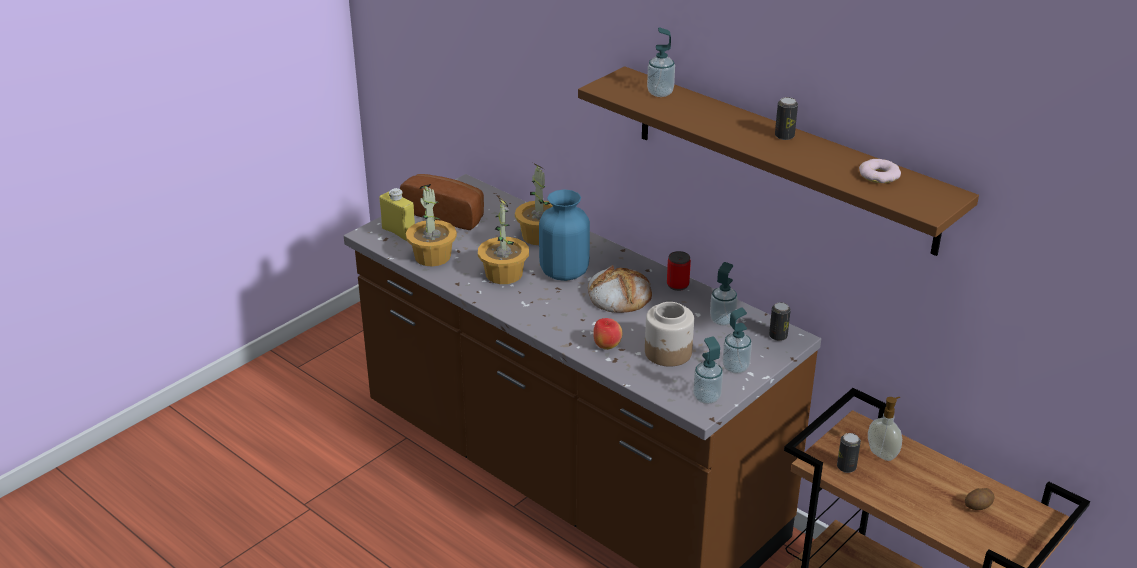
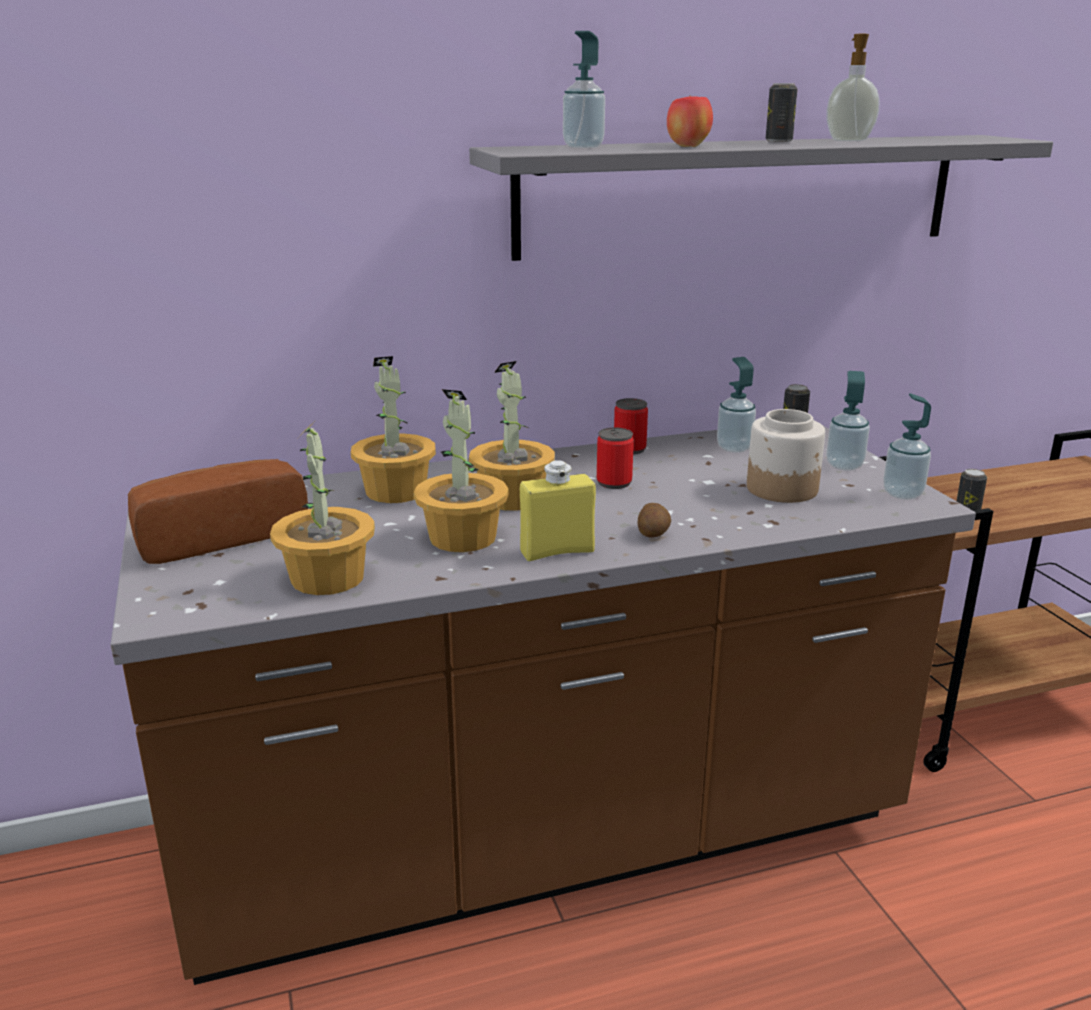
camera: 60 degrees left, 10 degrees down
yellow bottle [379,188,415,241] -> yellow bottle moved to [520,460,596,561]
blue vase [539,189,590,281] -> potted plant [469,361,555,511]
brown shelf [578,66,979,256] -> grey shelf [469,135,1053,261]
bread [588,265,652,313] -> can [597,427,634,489]
apple [593,318,623,350] -> apple moved to [667,95,713,147]
donut [859,159,901,183] -> none
soap dispenser [868,397,902,461] -> soap dispenser moved to [826,33,880,141]
potato [965,488,994,510] -> potato moved to [638,503,671,538]

